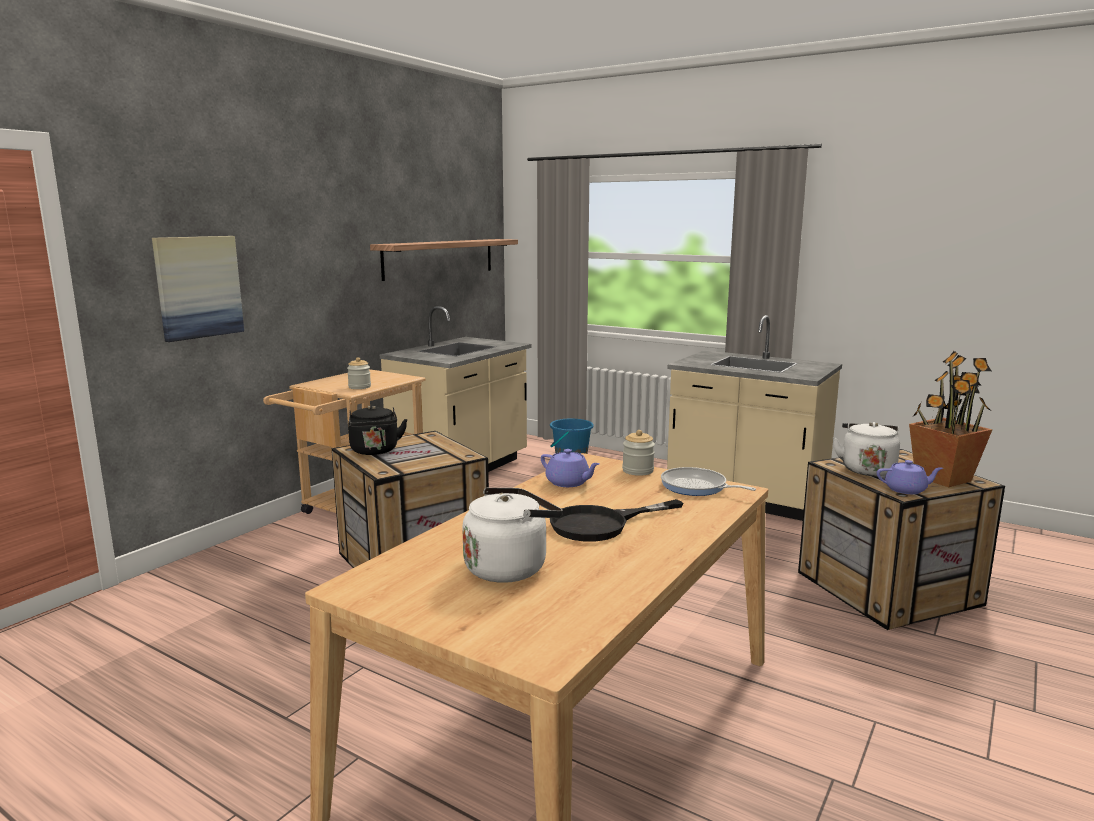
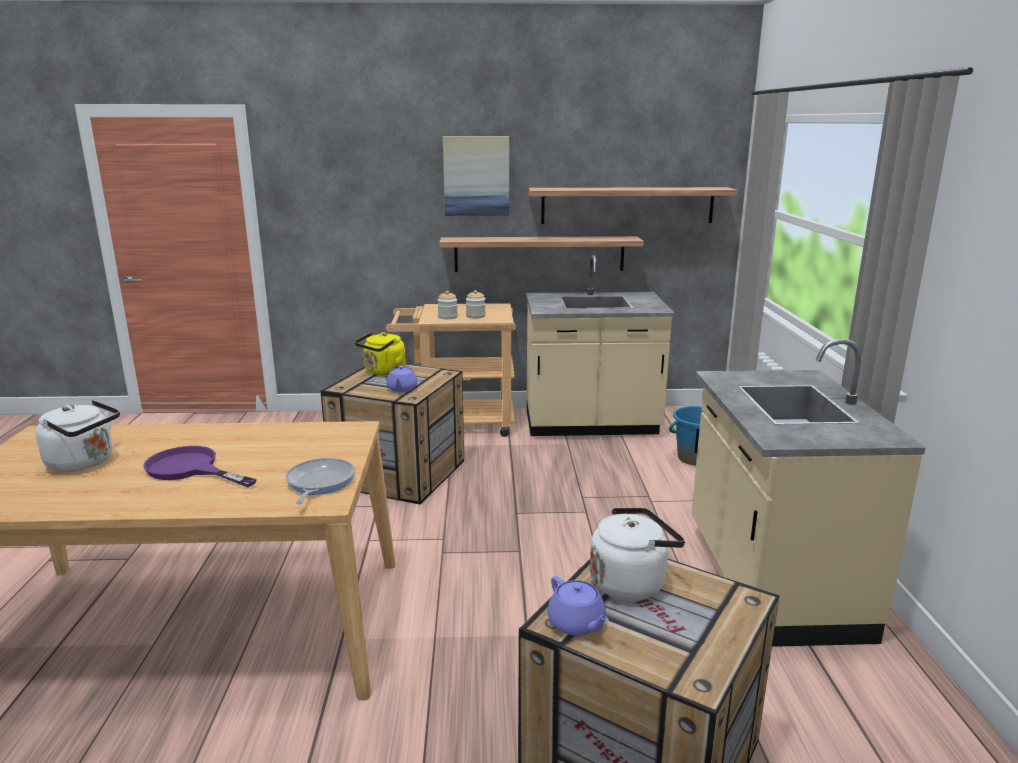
camera: 55 degrees right, 5 degrees up
picture [152,236,244,342] -> picture moved to [443,136,509,216]
black kettle [348,405,408,455] -> yellow kettle [354,332,405,375]
purple teapot [541,449,600,487] -> purple teapot moved to [386,365,418,392]
black frying pan [550,499,683,541] -> purple frying pan [143,446,257,488]
jar [622,430,655,476] -> jar moved to [466,290,486,318]
potted plant [909,351,993,487] -> none
none -> shelf [439,236,644,272]

